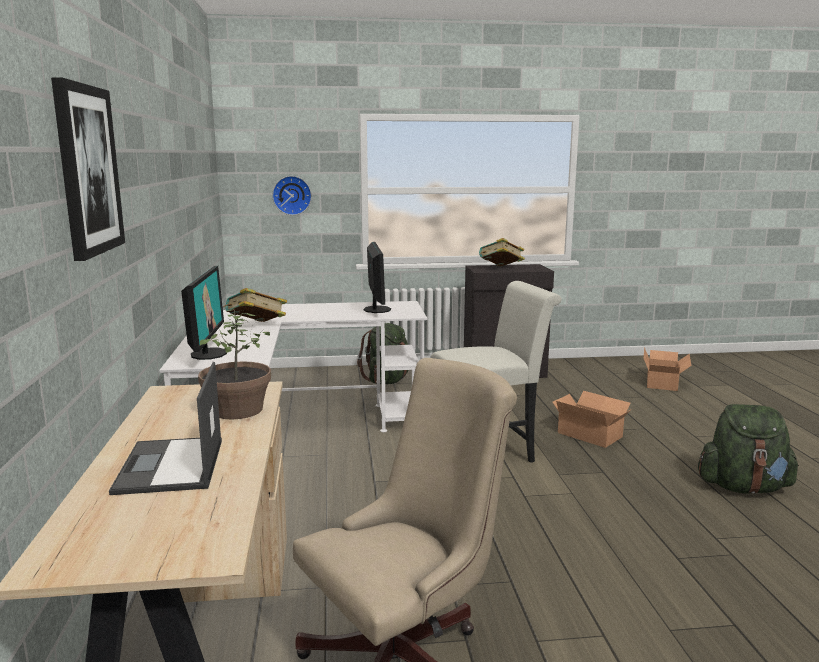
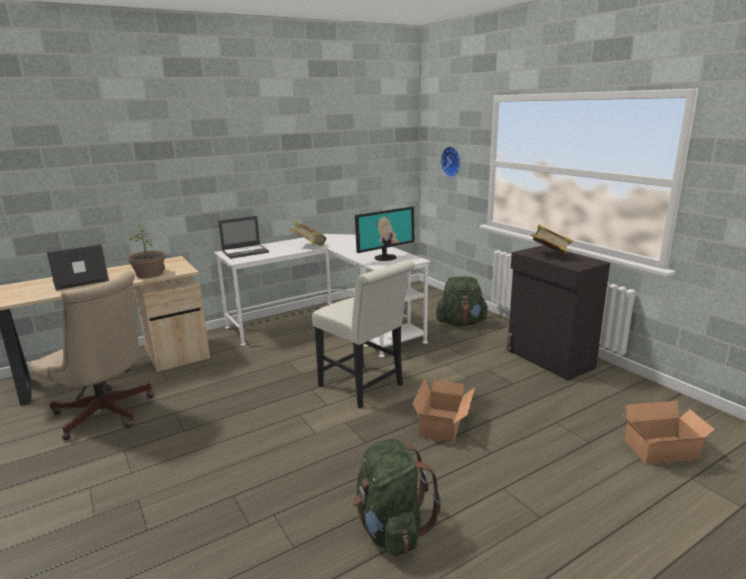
camera: 65 degrees right, 5 degrees up
picture [51,77,125,261] -> none
monitor [181,266,227,360] -> laptop [218,216,269,259]

